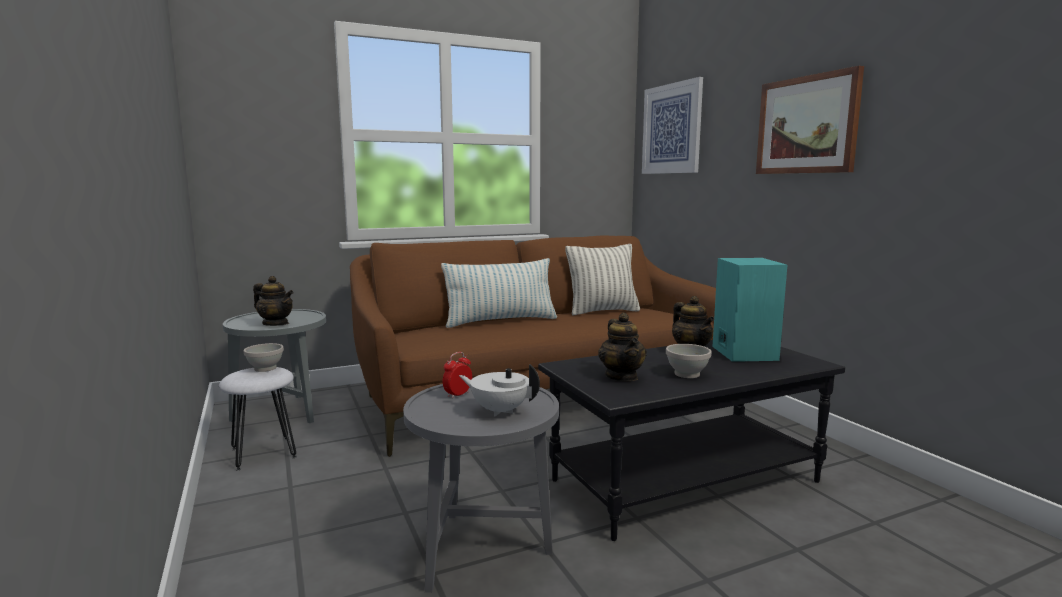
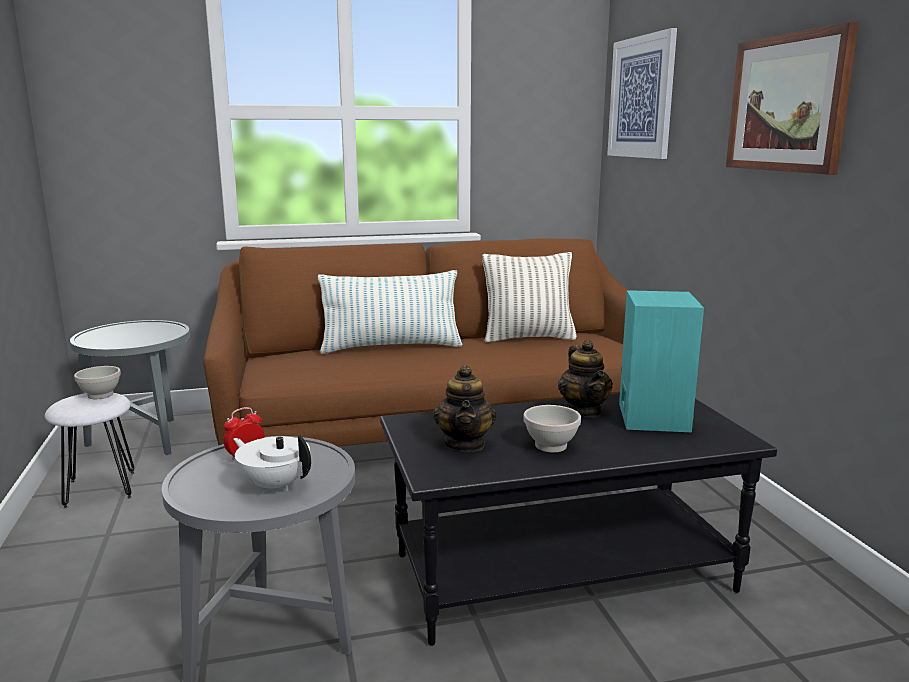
camera: 10 degrees right, 5 degrees up
teapot [253,276,293,326] -> none

